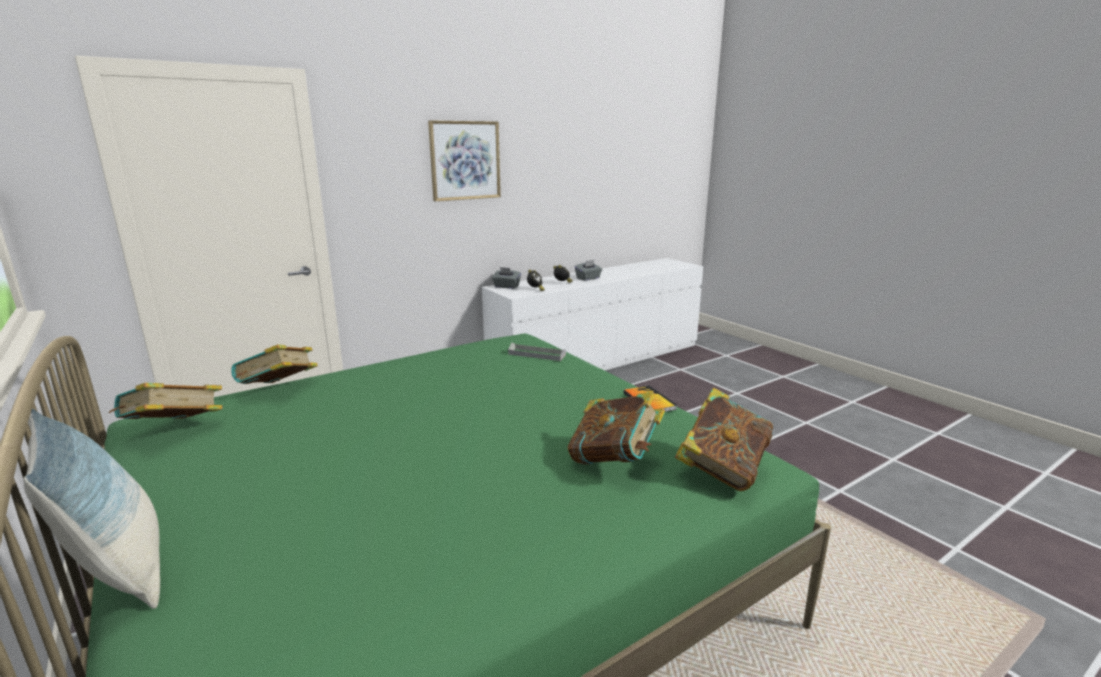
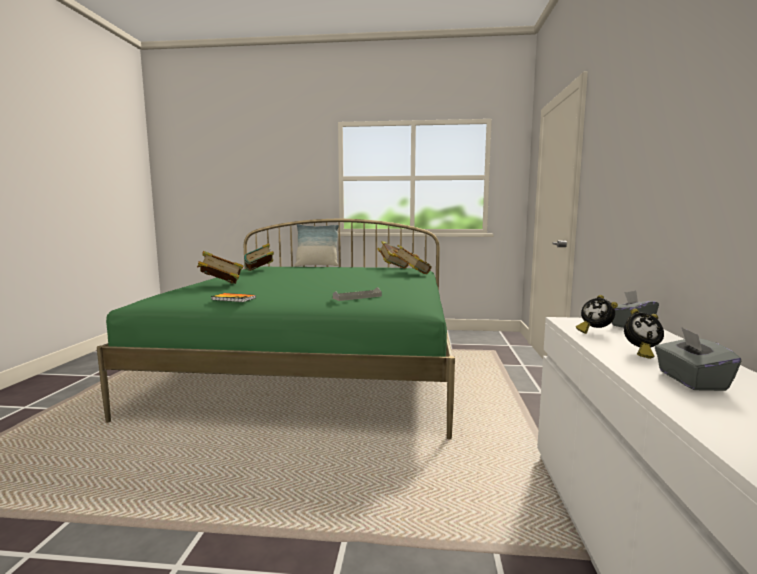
camera: 130 degrees right, 10 degrees down
picture [428,121,501,201] -> none
book [675,388,773,491] -> book moved to [244,243,274,271]

